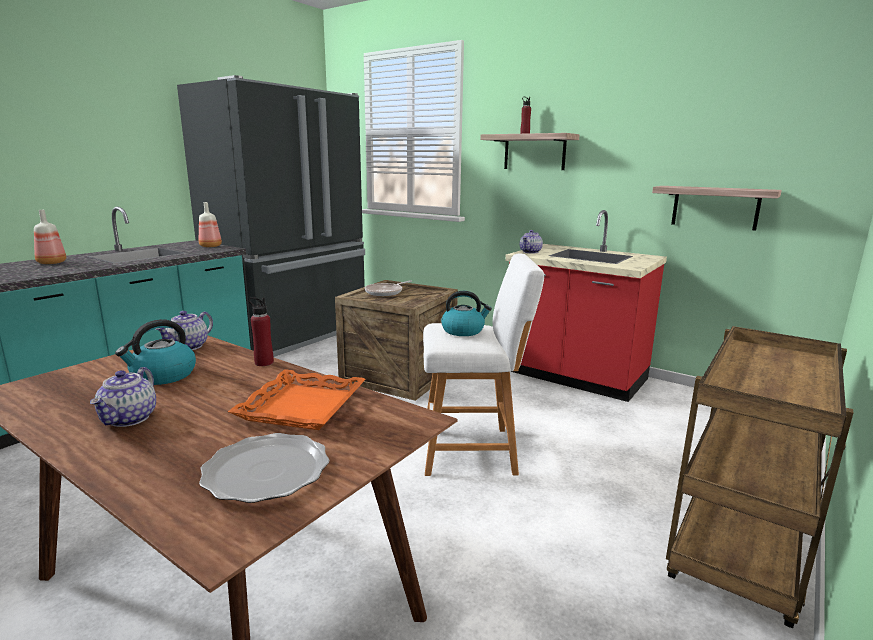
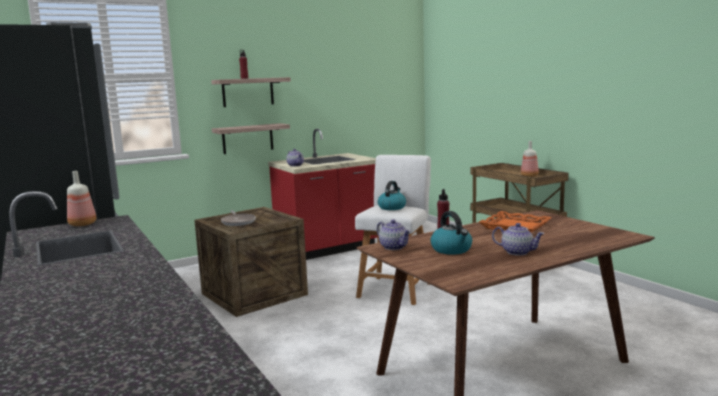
camera: 65 degrees left, 5 degrees down
bottle [34,210,66,264] -> bottle moved to [521,141,539,177]
plate [199,433,329,503] -> none
shelf [652,186,782,231] -> shelf moved to [212,123,290,154]

